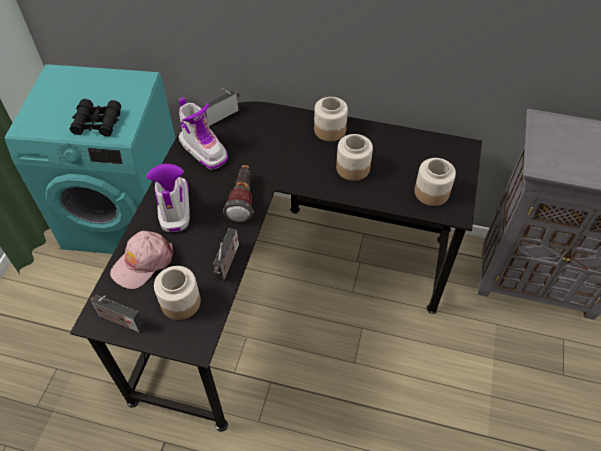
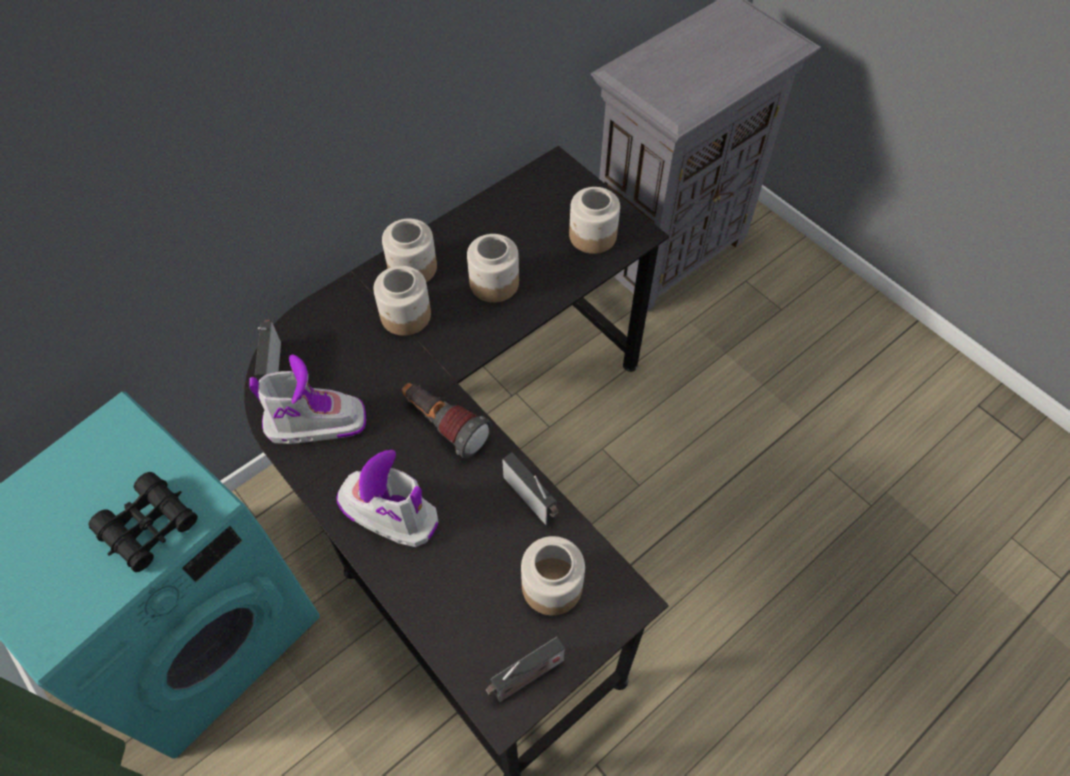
camera: 55 degrees left, 5 degrees up
pink cap [110,230,173,289] -> none
none -> jar [373,266,431,336]

